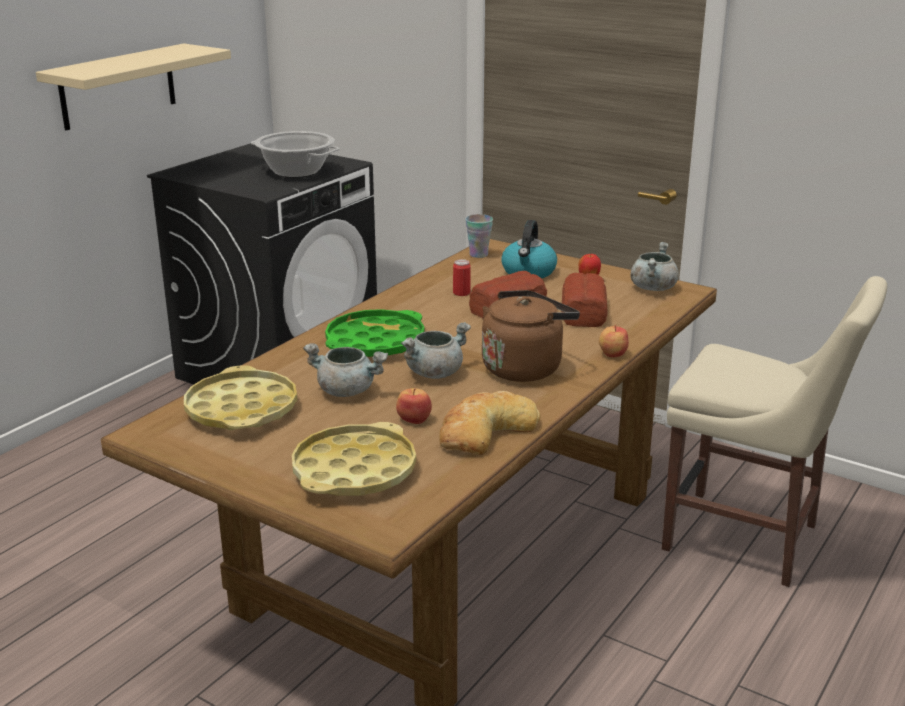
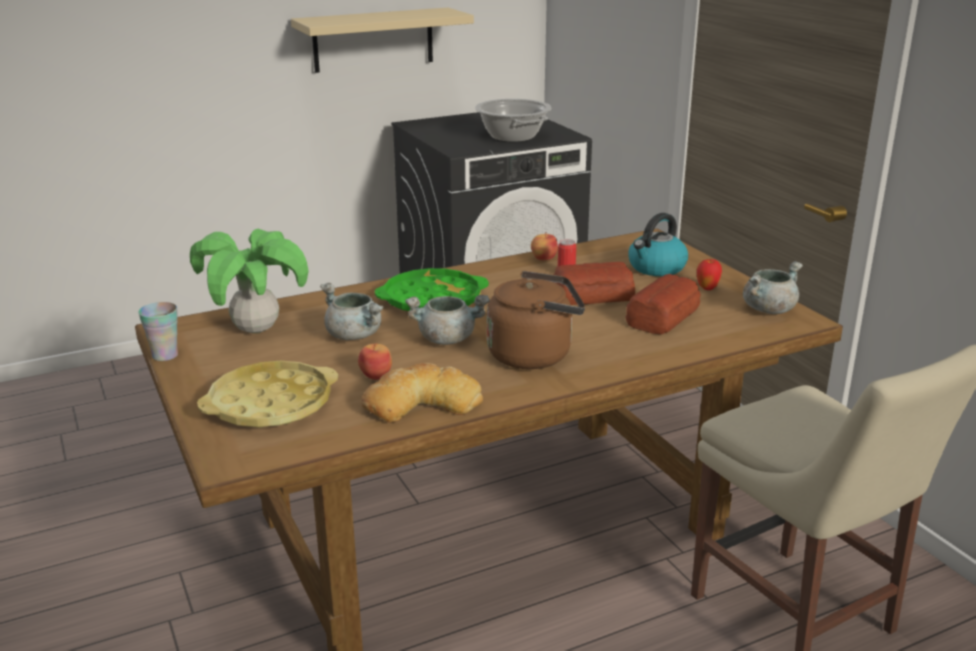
camera: 30 degrees right, 0 degrees up
yellow tray [184,365,297,430] -> potted plant [190,229,308,333]
cup [466,214,493,258] -> cup moved to [138,302,178,361]
apple [599,325,629,357] -> apple moved to [531,232,558,260]

